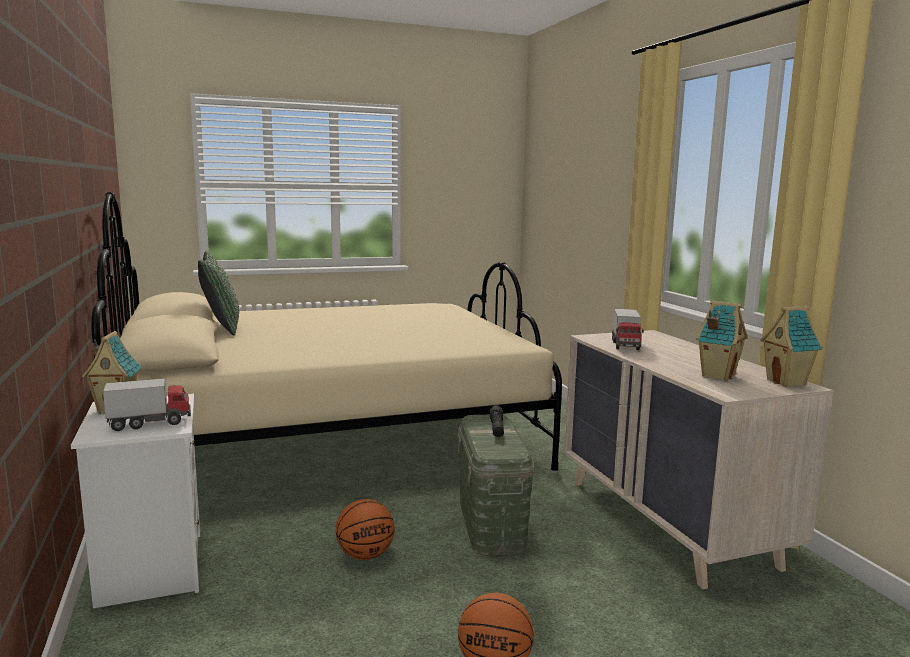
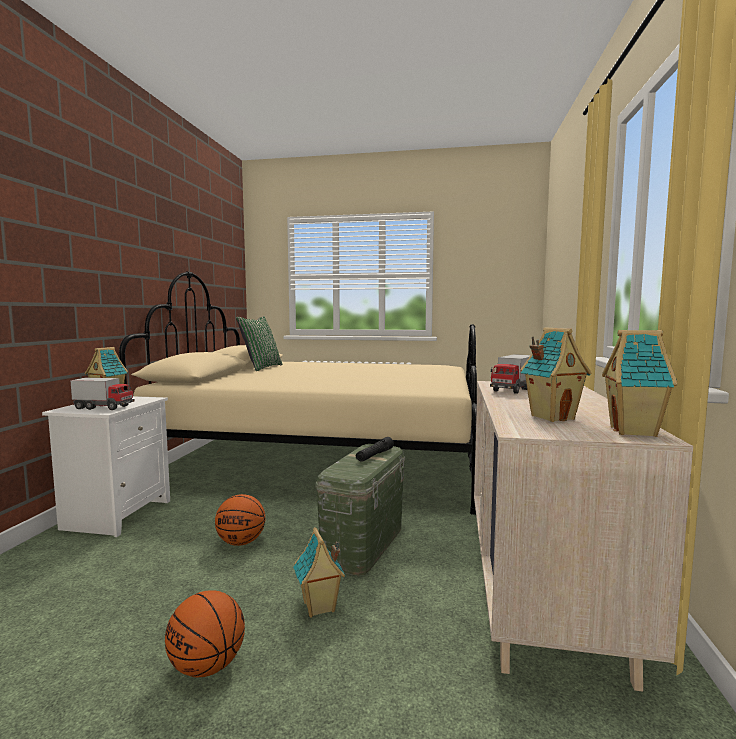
camera: 30 degrees right, 5 degrees down
none -> toy house [293,527,346,617]

